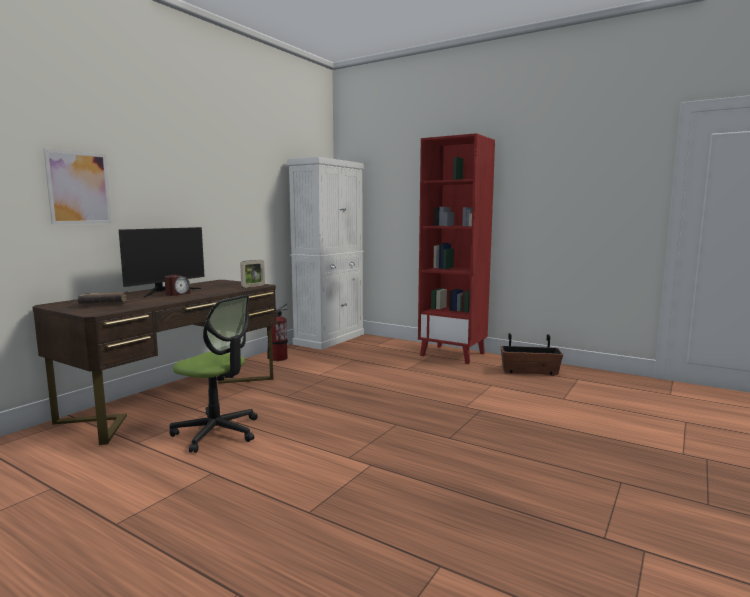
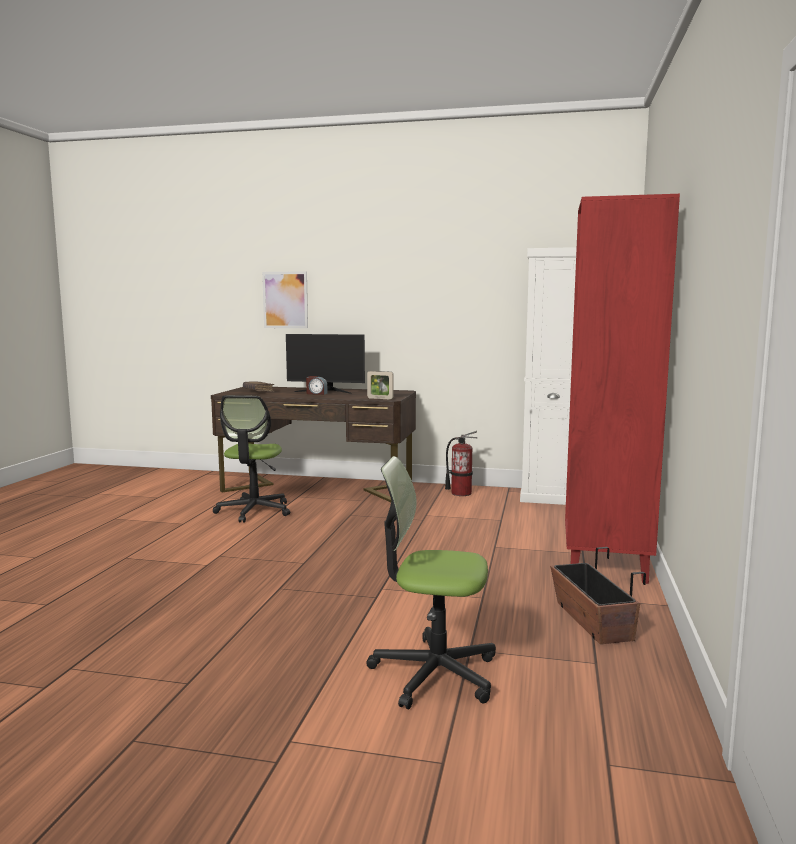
camera: 70 degrees right, 0 degrees up
none -> office chair [366,456,496,709]

